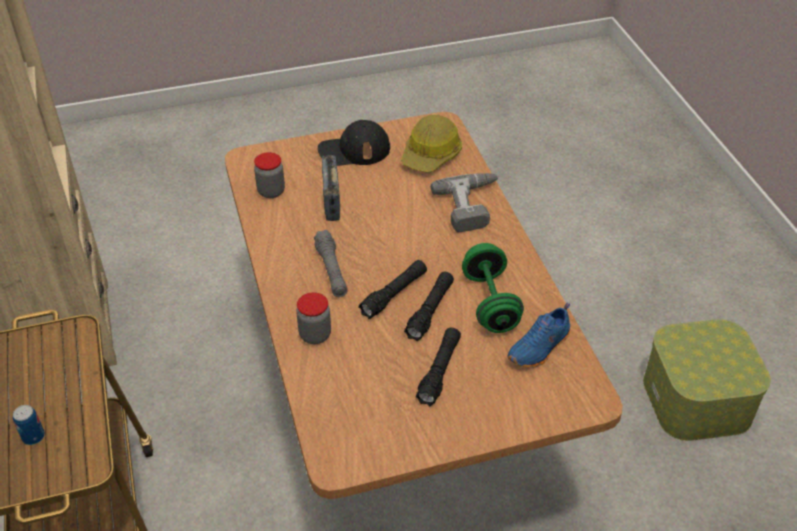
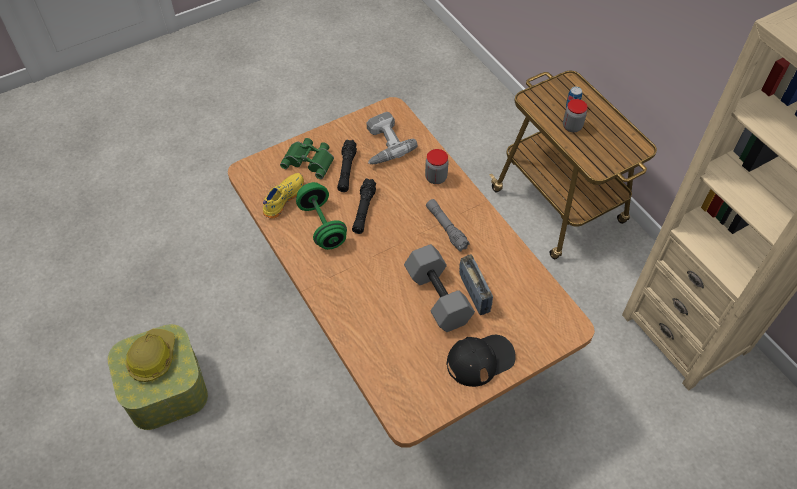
camera: 165 degrees right, 10 degrees up
jar [254,152,285,198] -> jar moved to [563,99,588,132]
black flashlight [358,260,427,319] -> none
hard hat [401,115,462,173] -> hard hat moved to [126,329,175,382]
power drill [431,173,499,232] -> power drill moved to [367,112,418,164]
blue shoe [508,303,570,368] -> yellow shoe [263,173,304,219]
none -> green binoculars [280,138,334,179]
none -> grey dumbbell [404,244,475,332]

